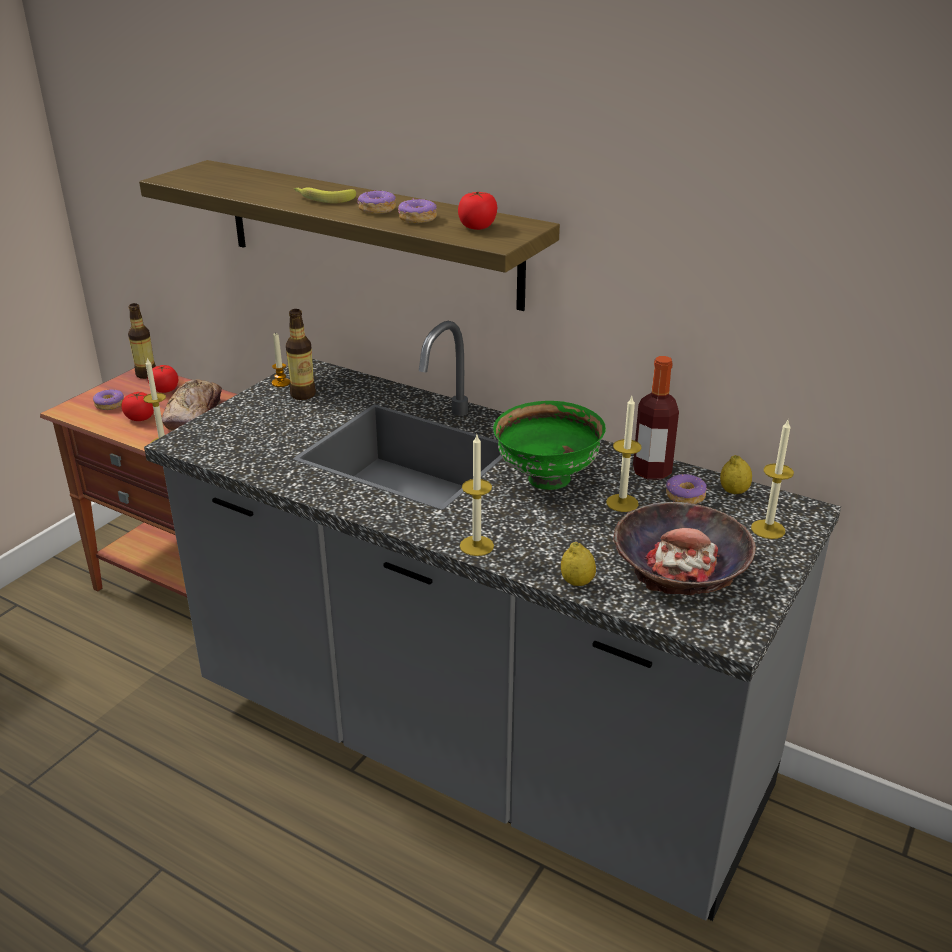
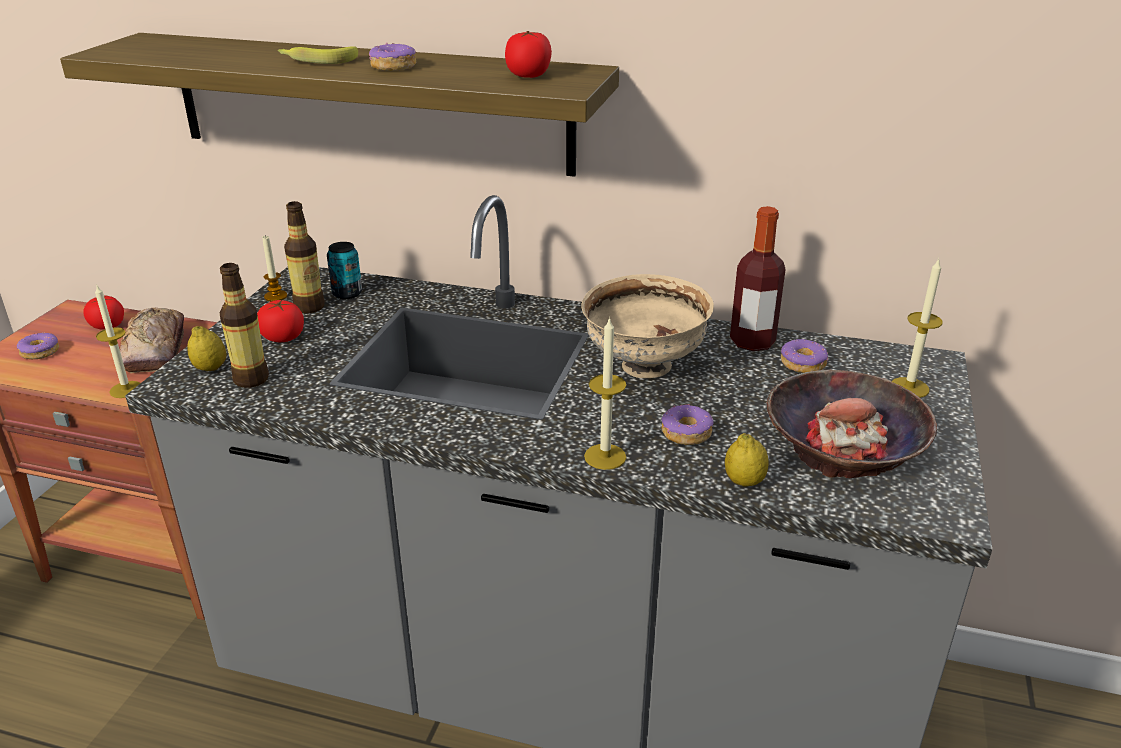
camera: 15 degrees left, 0 degrees up
tomato [121,392,154,421] -> tomato moved to [257,300,304,342]
bottle [128,303,156,379] -> bottle moved to [219,263,269,388]
donut [398,198,437,223] -> donut moved to [662,404,714,445]
green bowl [493,401,606,490] -> beige bowl [581,274,714,378]
candle [606,396,642,512] -> none
lemon [720,455,752,494] -> lemon moved to [187,326,227,371]
none -> can [327,242,362,299]

